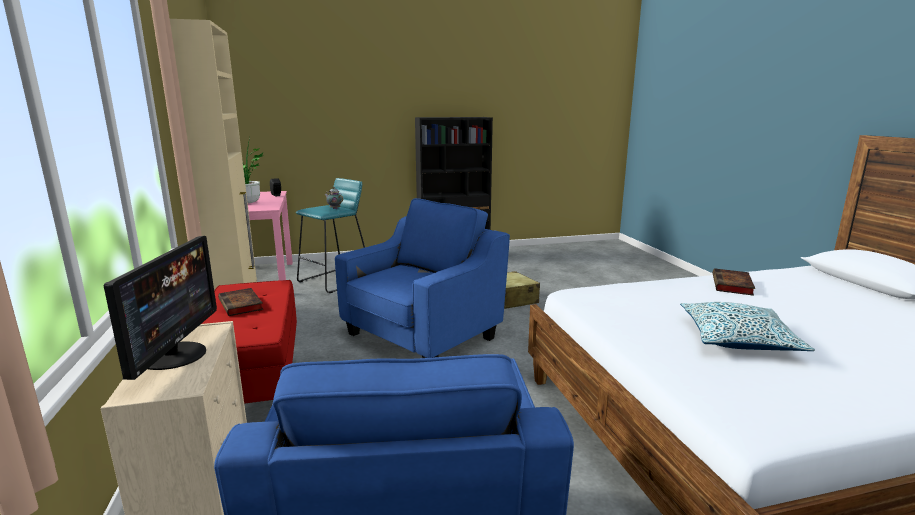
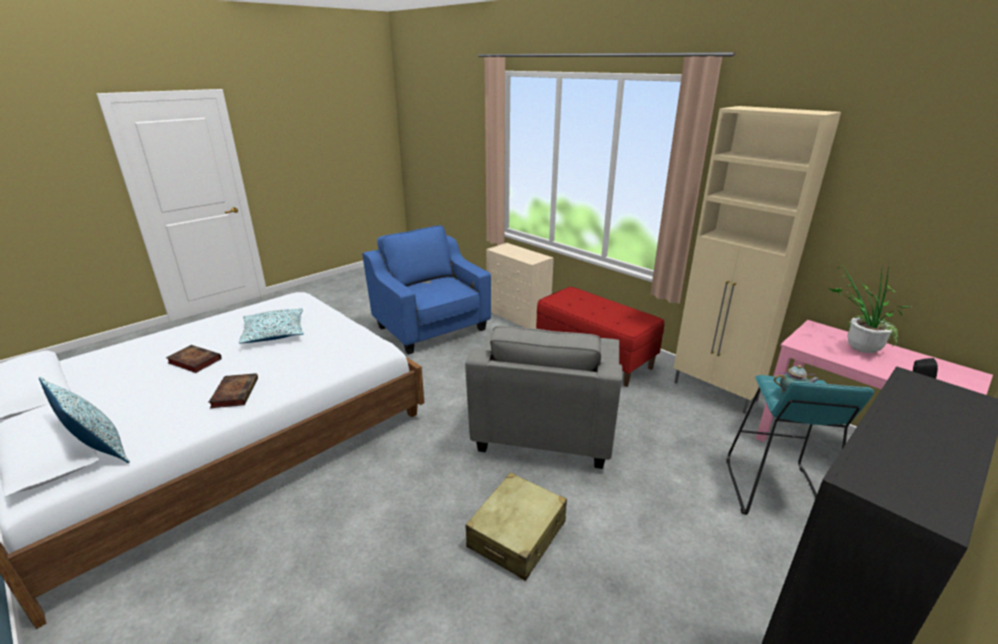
camera: 150 degrees right, 10 degrees up
monitor [104,236,217,380] -> none
book [218,288,263,316] -> book moved to [166,345,222,373]
blue armchair [335,198,510,358] -> grey armchair [465,326,622,469]
none -> pillow [39,377,130,463]

